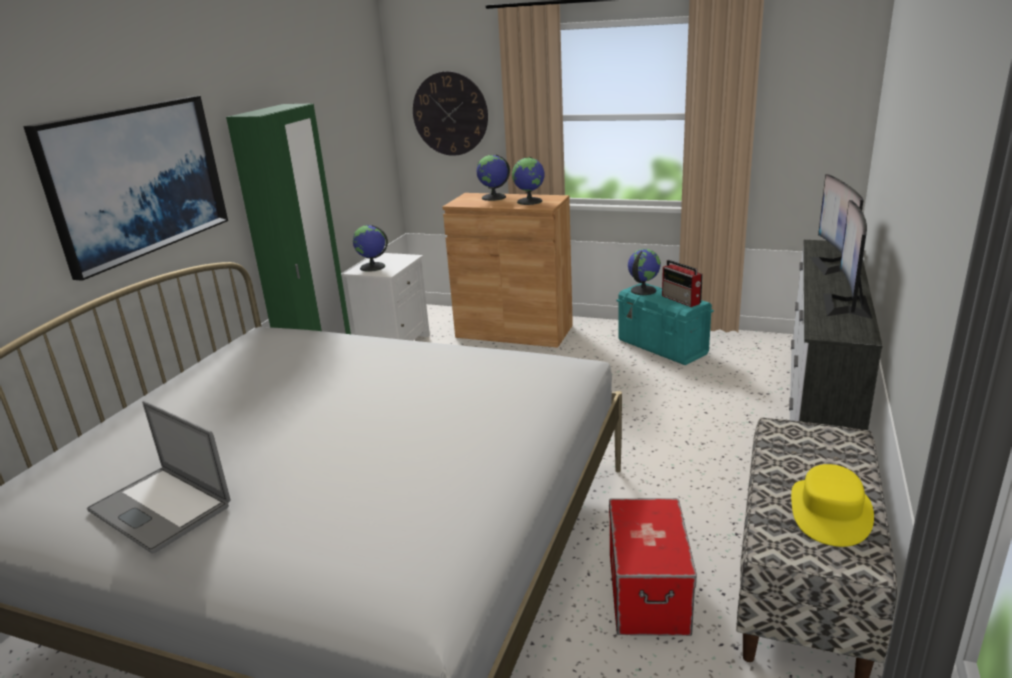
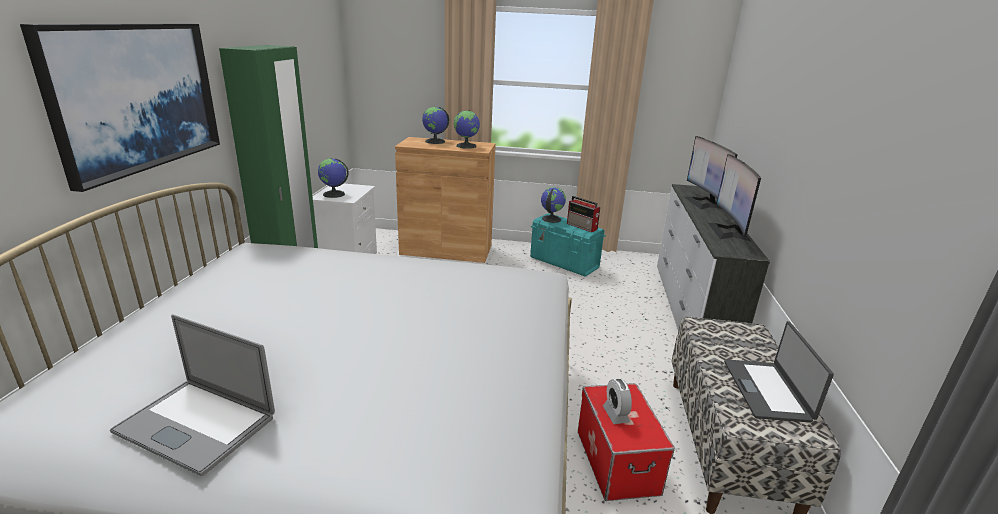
camera: 15 degrees left, 0 degrees up
wall clock [413,71,488,156] -> none
yellow hat [791,464,874,547] -> laptop [724,321,834,423]
none -> alarm clock [603,379,632,424]

